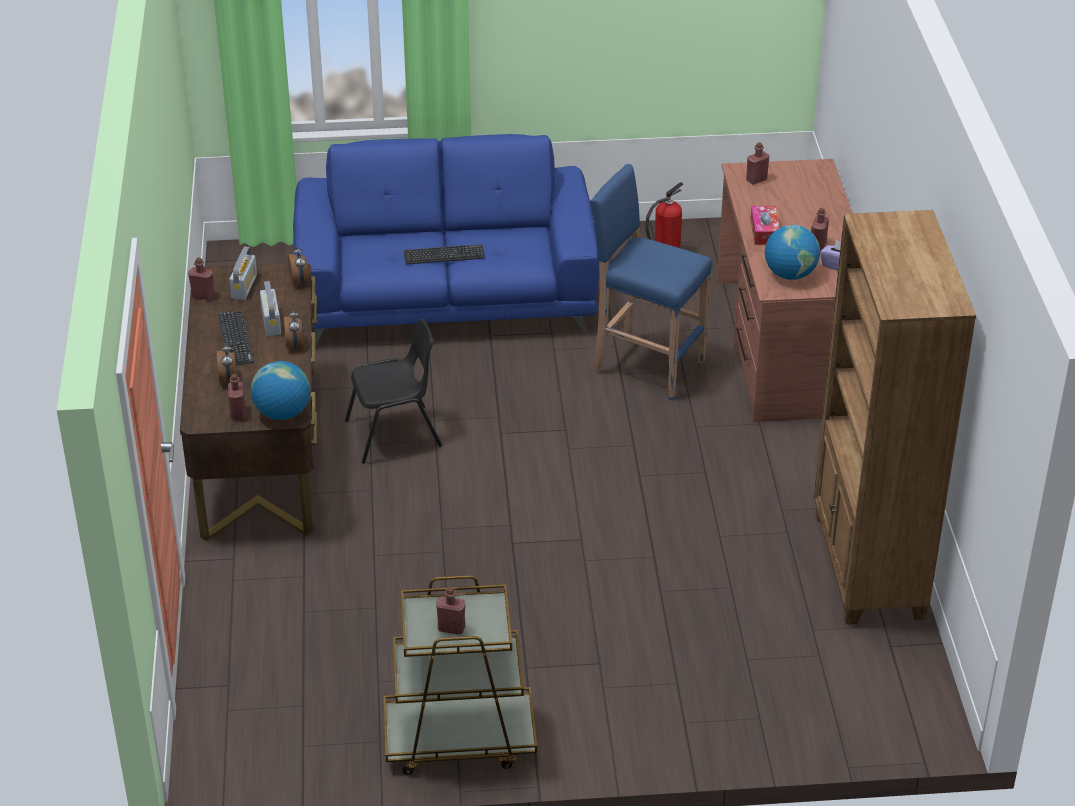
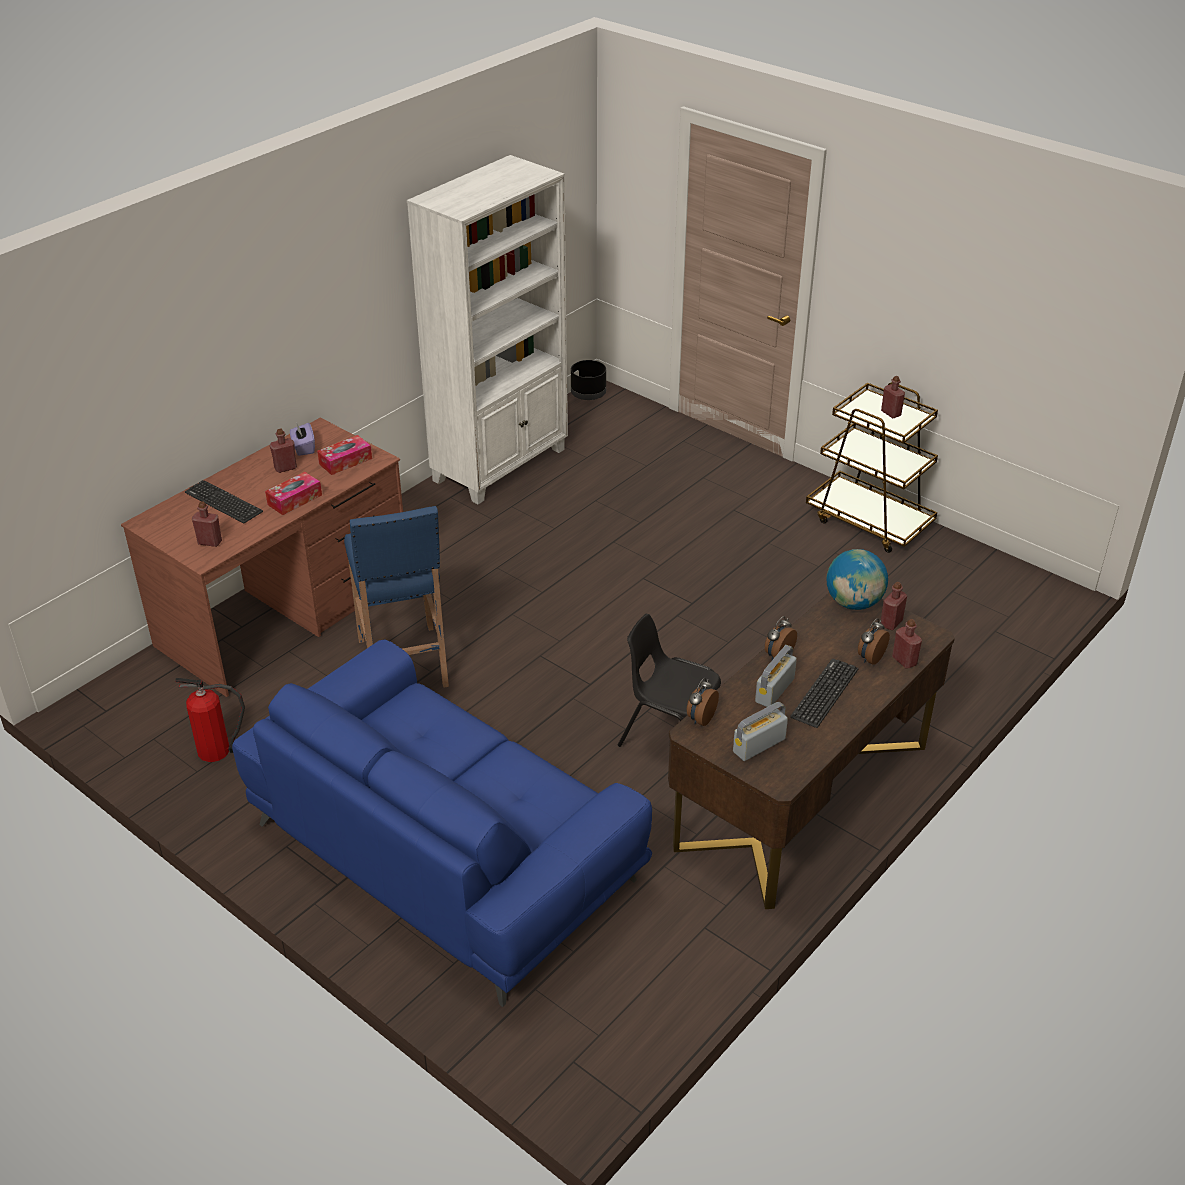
camera: 135 degrees left, 0 degrees up
red bottle [188,257,214,300] -> red bottle moved to [892,619,922,669]
keyboard [404,244,485,264] -> keyboard moved to [185,480,263,523]
globe [765,225,820,280] -> tissue box [317,435,372,475]
brown bookcase [814,210,976,624] -> white bookcase [407,155,568,504]
none -> black planter [571,360,606,400]

